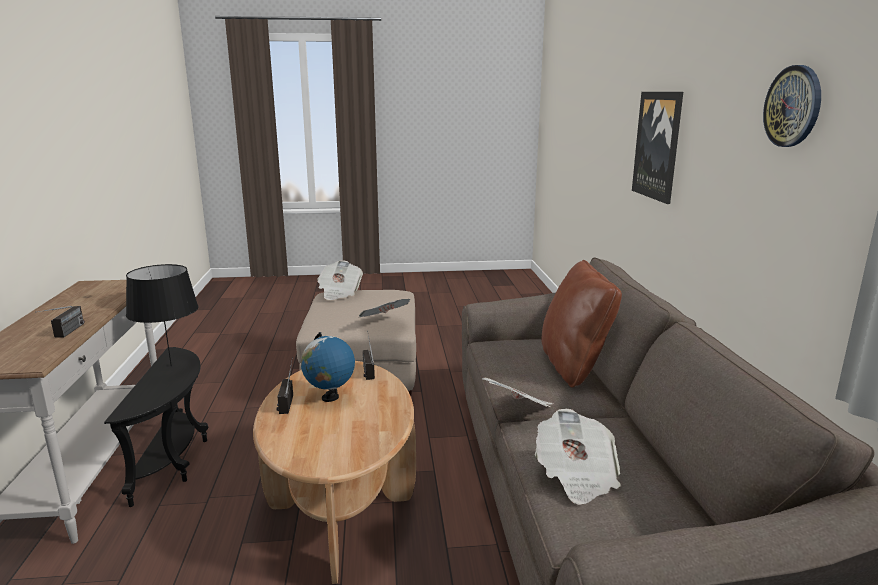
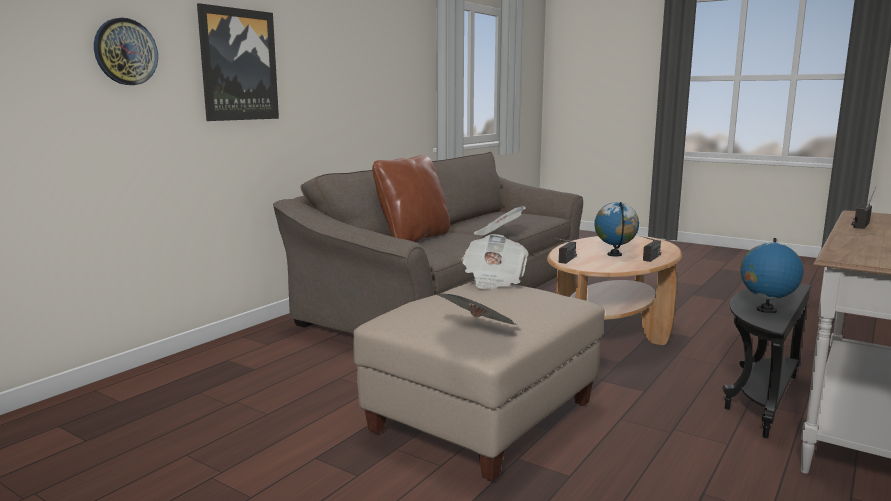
camera: 140 degrees left, 5 degrees down
black table lamp [126,264,199,366] -> globe [740,238,803,313]
newspaper [535,409,621,505] -> none
wall clock [763,65,821,147] -> wall clock moved to [94,18,158,85]

